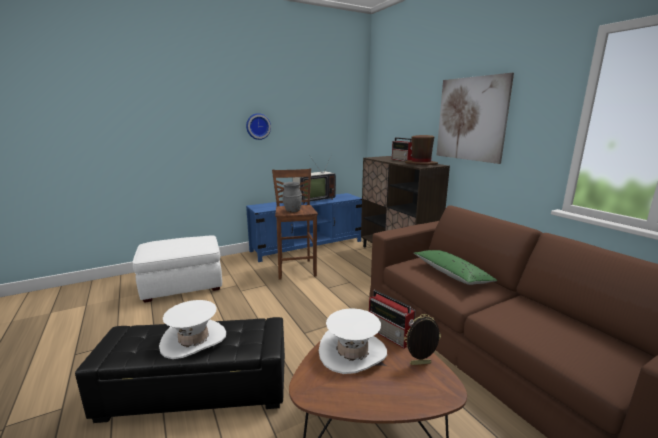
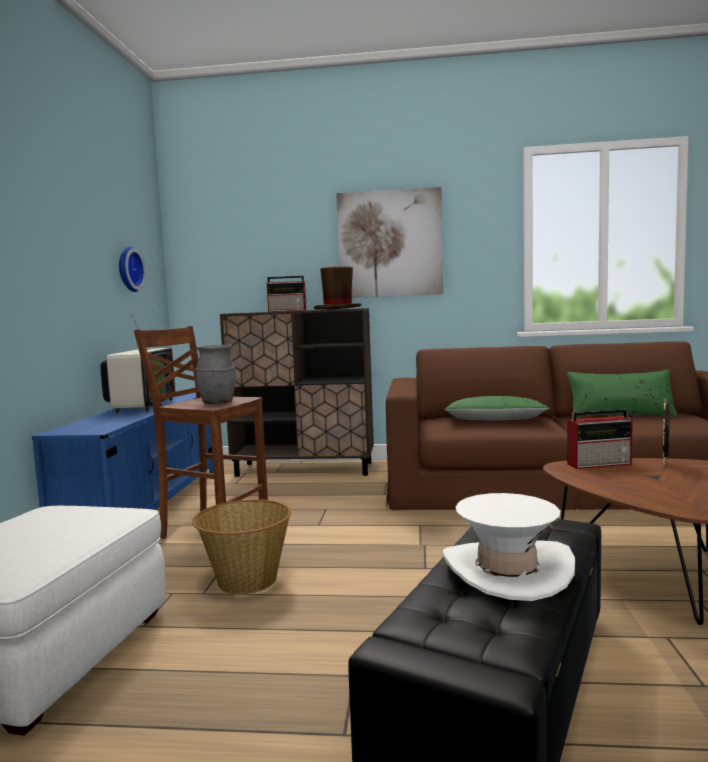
camera: 55 degrees left, 10 degrees down
wall clock [246,113,271,140] -> wall clock moved to [119,246,146,292]
white hat [319,308,387,374] -> none
none -> basket [192,499,291,594]
none -> green pillow [567,370,678,417]

